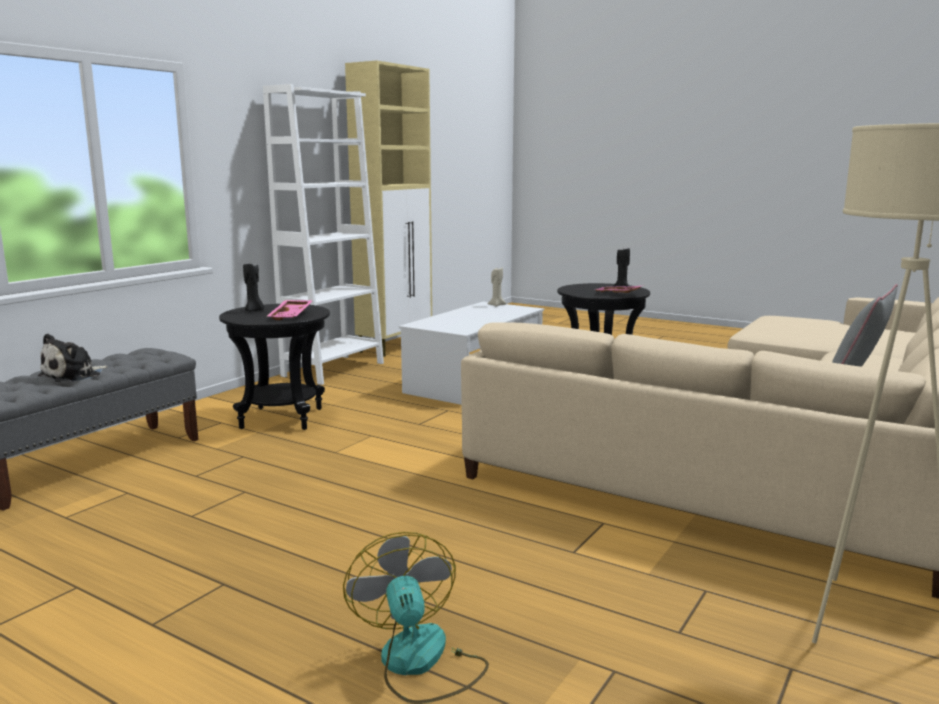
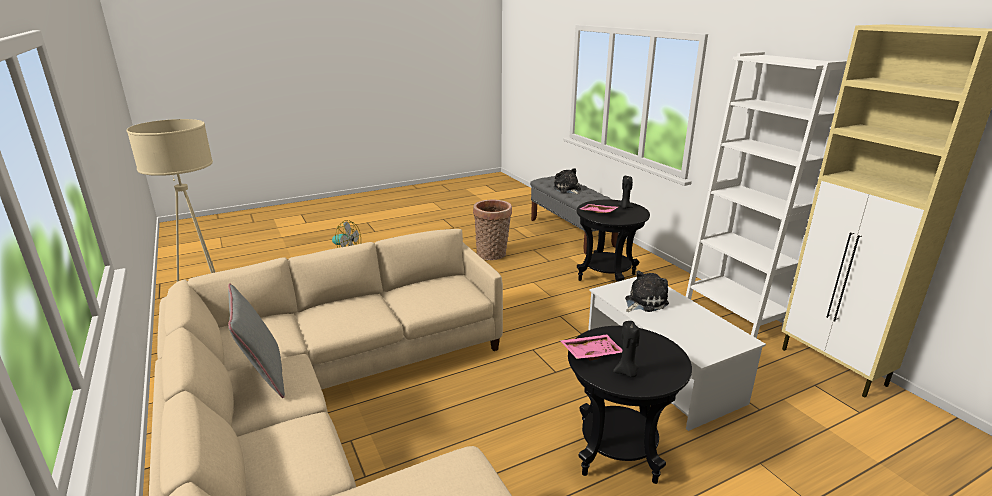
camera: 120 degrees right, 10 degrees up
beige candle [487,267,506,307] -> none
none -> basket [473,200,512,260]
none -> plush toy [625,271,669,312]

